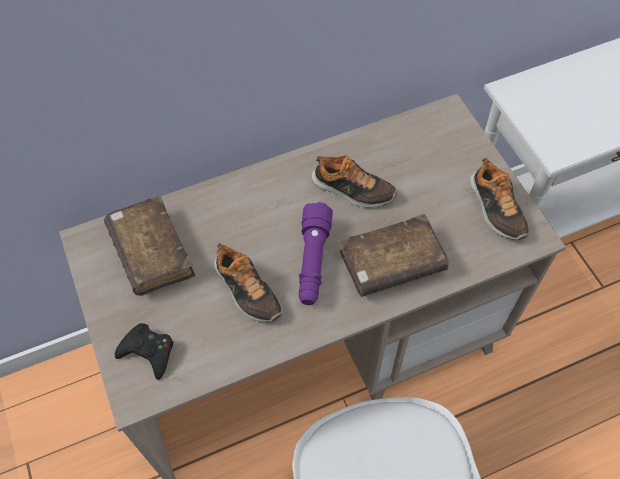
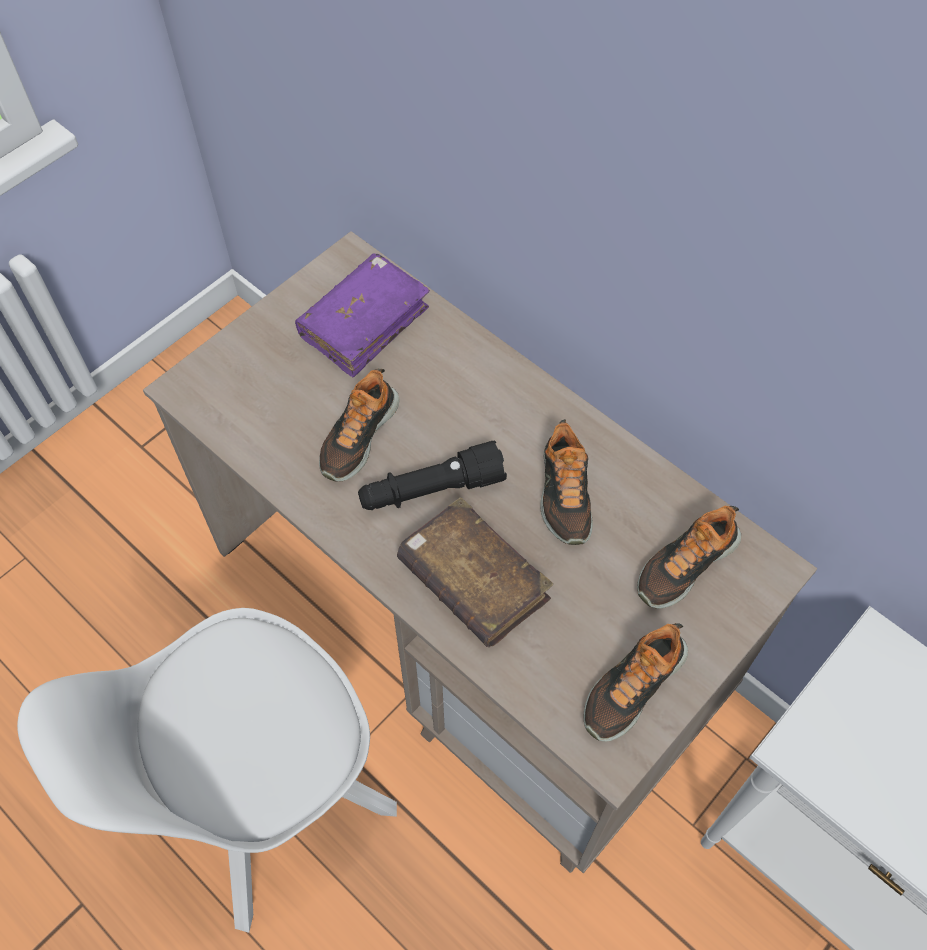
camera: 65 degrees right, 0 degrees up
brown book [104,196,196,296] -> purple book [295,254,430,378]
black game controller [115,323,174,380] -> none
purple flashlight [298,202,333,305] -> black flashlight [358,441,507,510]
none -> shoe [637,506,741,609]

